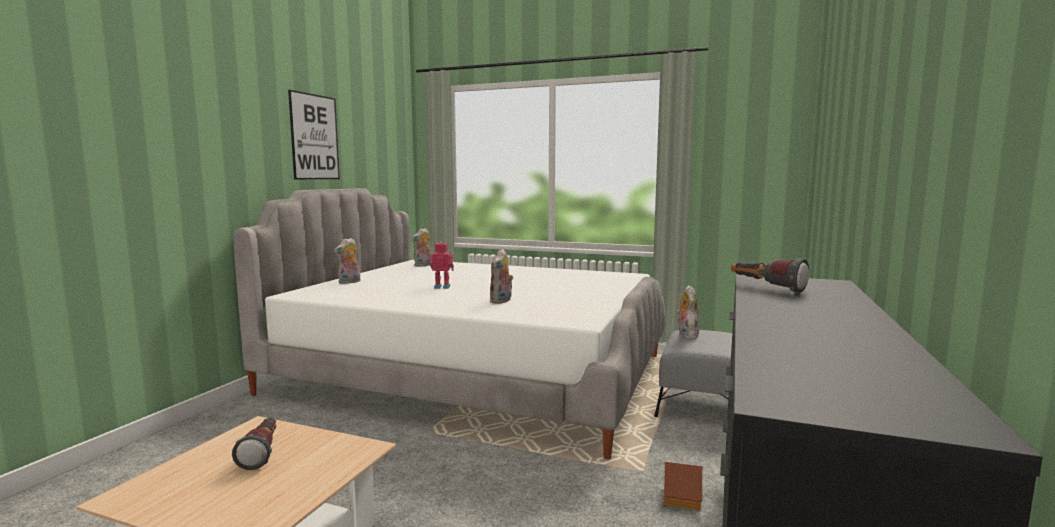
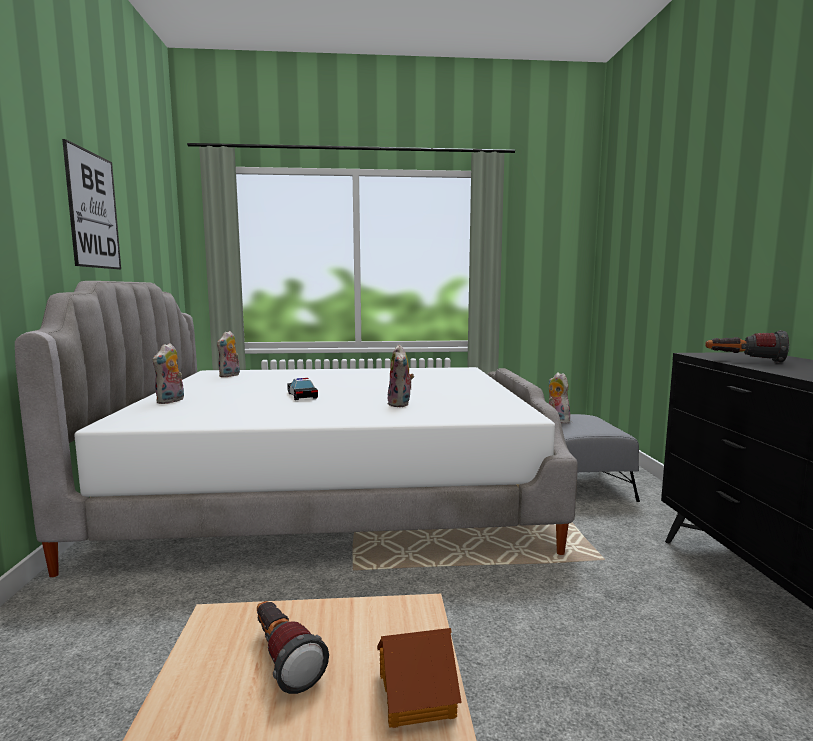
camera: 25 degrees left, 0 degrees up
toy robot [429,241,454,289] -> toy car [287,378,318,400]
toy house [664,462,703,510] -> toy house moved to [377,628,462,728]

